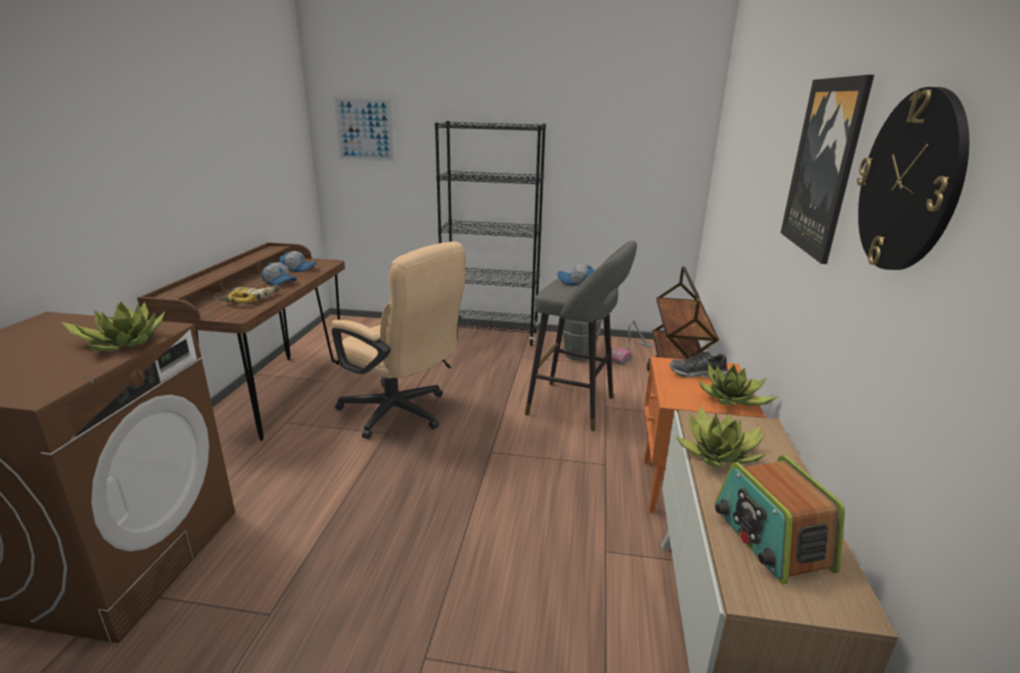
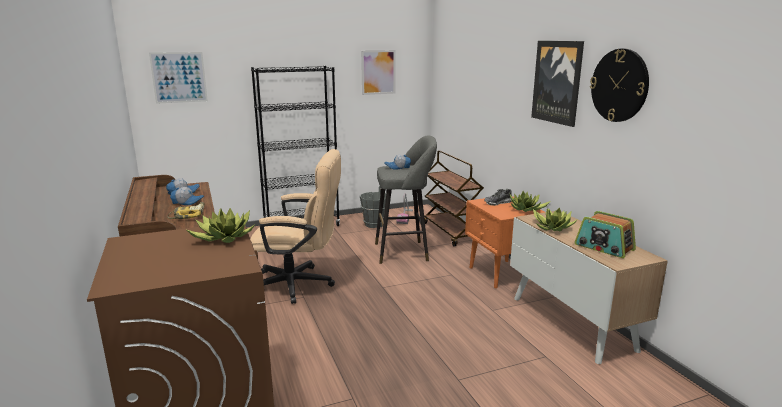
camera: 30 degrees left, 5 degrees down
none -> picture [361,50,396,95]

